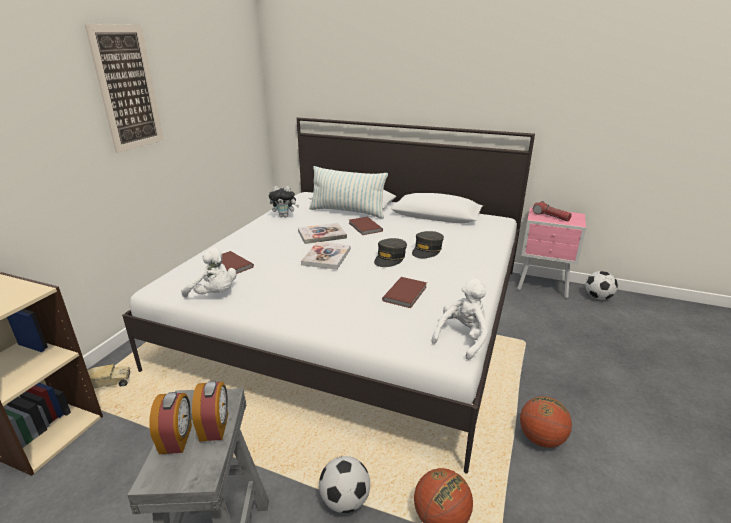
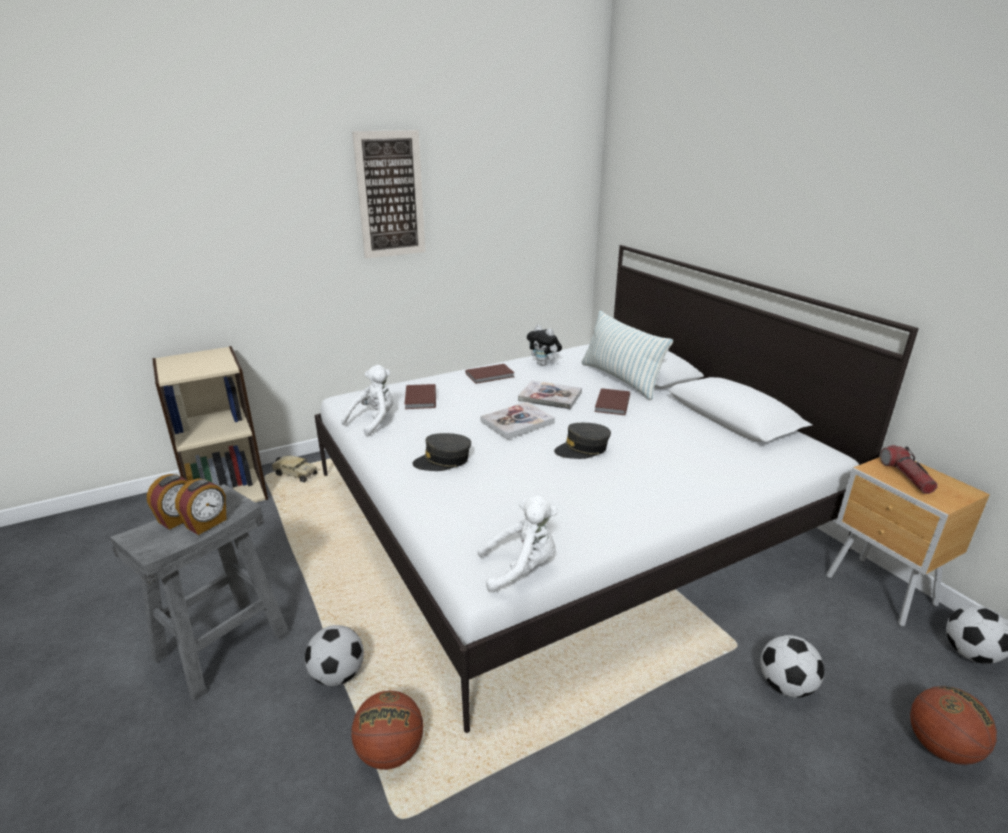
camera: 40 degrees right, 0 degrees up
white plush toy [181,247,237,298] -> white plush toy turned 120 degrees counterclockwise [341,365,394,437]
brown book [382,277,427,308] -> brown book moved to [465,364,515,384]
grey cap [412,231,444,258] -> grey cap moved to [412,433,471,471]
pink nightstand [517,207,586,298] -> brown nightstand [827,457,990,626]
basketball [520,396,572,448] -> basketball moved to [910,686,997,765]
none -> football [760,635,824,698]

